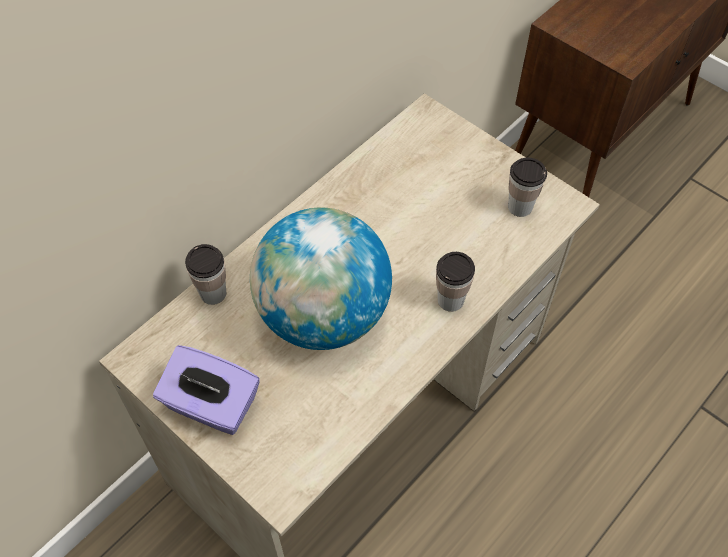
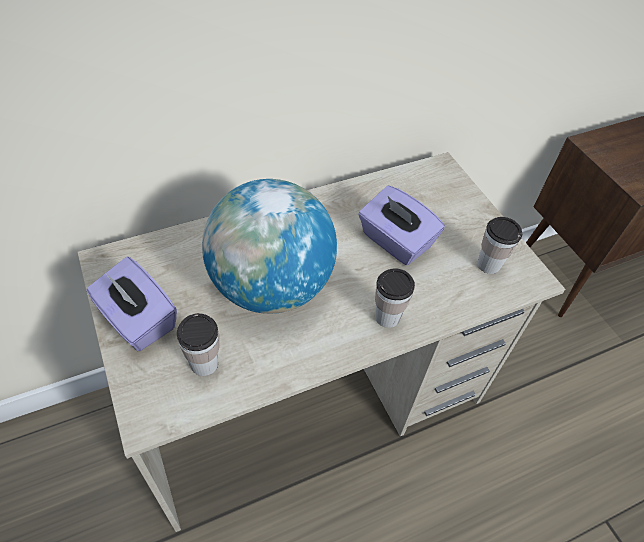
camera: 20 degrees right, 5 degrees down
cup [185,244,226,305] -> cup moved to [177,313,219,376]
none -> purple tissue box [358,186,445,265]

